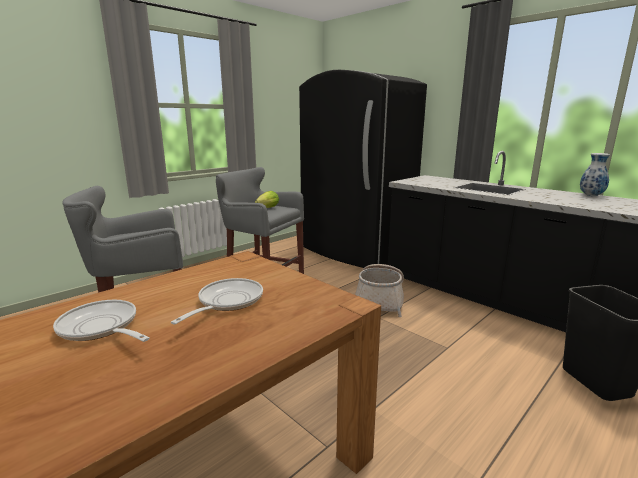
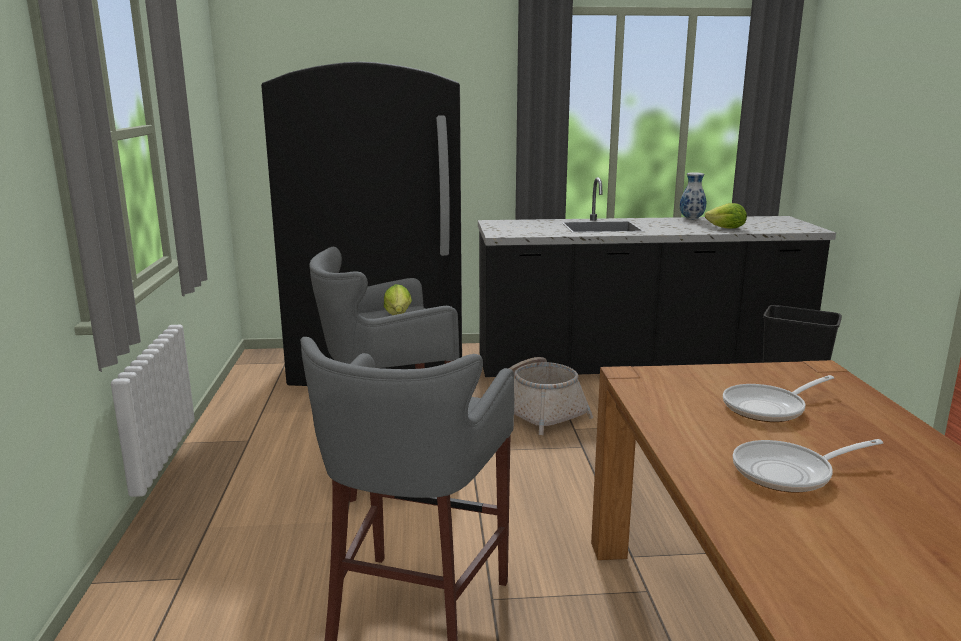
camera: 50 degrees left, 0 degrees up
frying pan [171,278,263,325] -> frying pan turned 90 degrees counterclockwise [723,375,834,422]
none -> lettuce [705,203,747,229]

